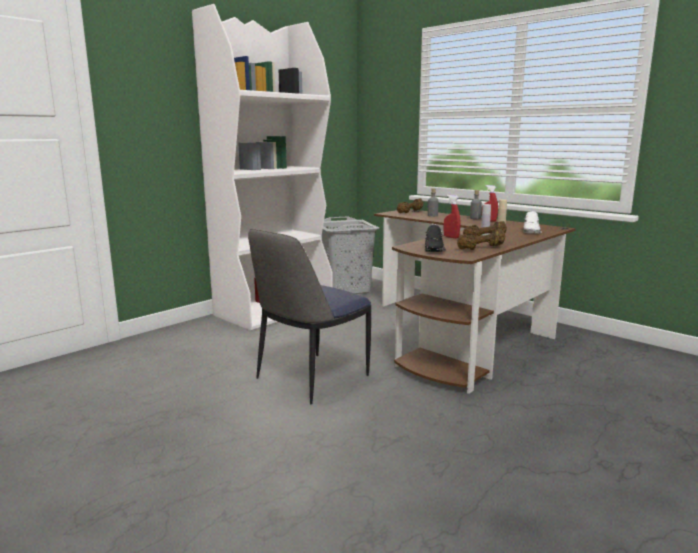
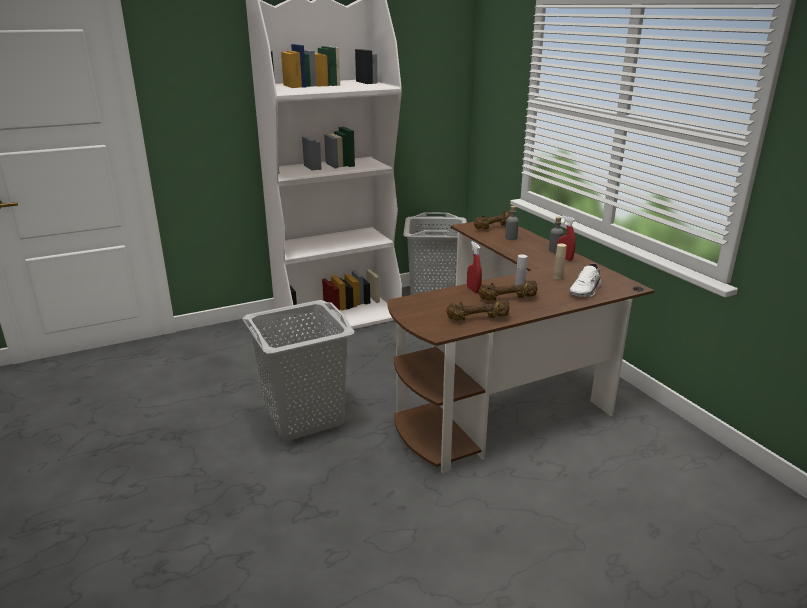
camera: 20 degrees right, 10 degrees up
chair [248,229,371,405] -> grey laundry basket [242,300,354,441]
black shoe [425,225,446,252] -> none

